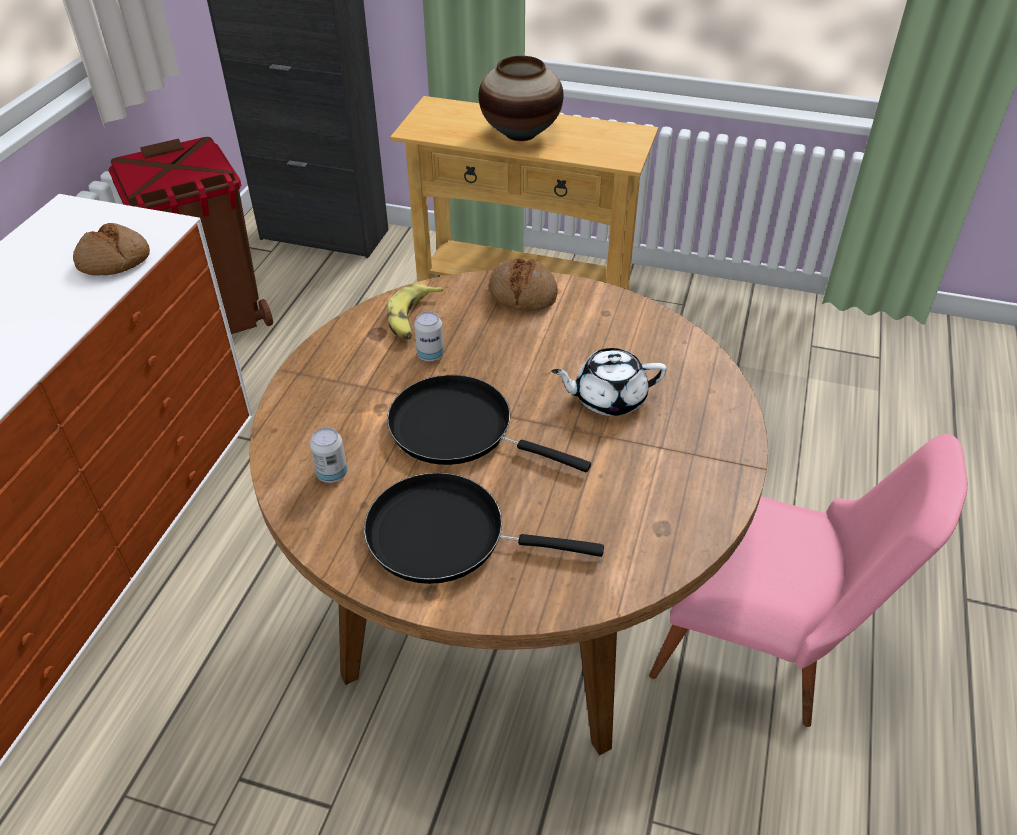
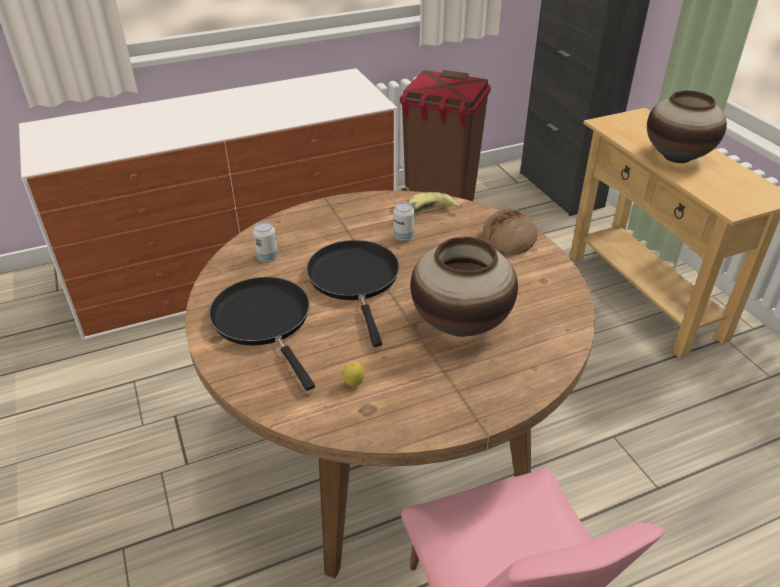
camera: 50 degrees right, 5 degrees down
bread [73,223,150,276] -> none
white teapot [551,348,667,416] -> vase [410,237,518,337]
none -> lemon [343,361,364,387]

